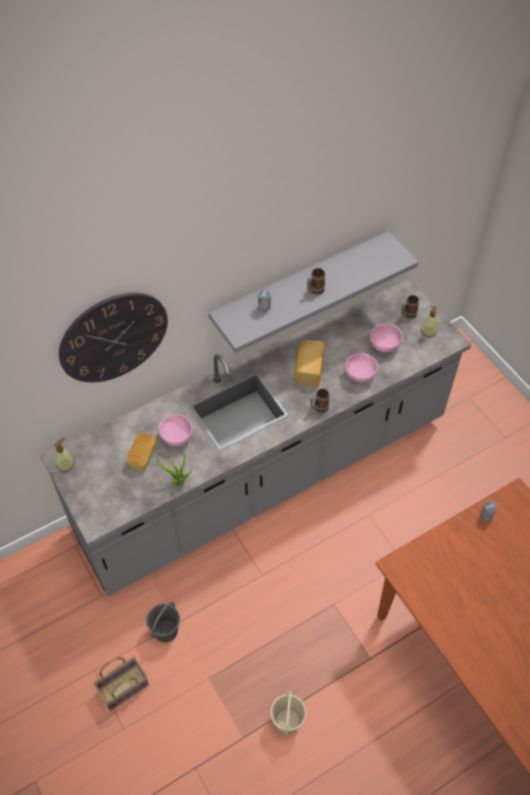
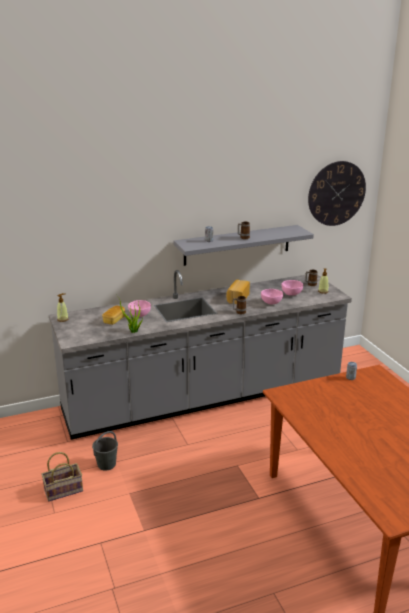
camera: 10 degrees right, 30 degrees down
wall clock [59,293,168,382] -> wall clock moved to [308,161,366,226]
beige bucket [270,690,306,735] -> none

